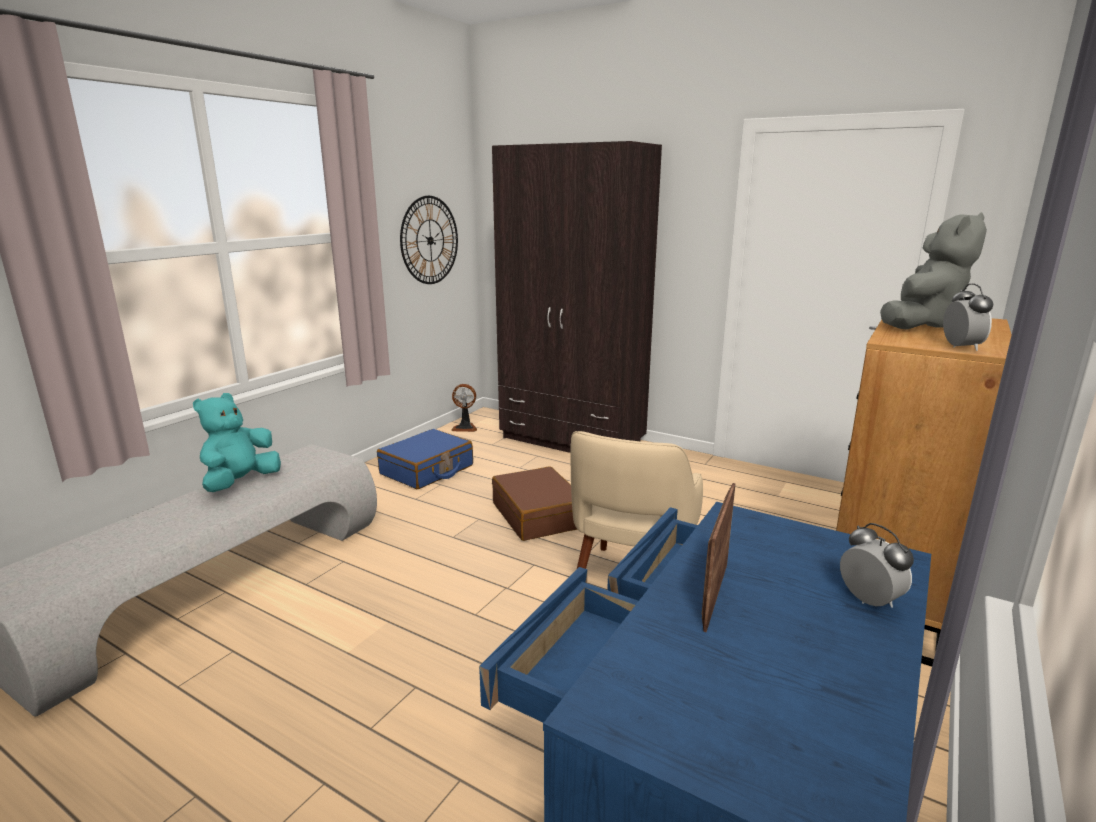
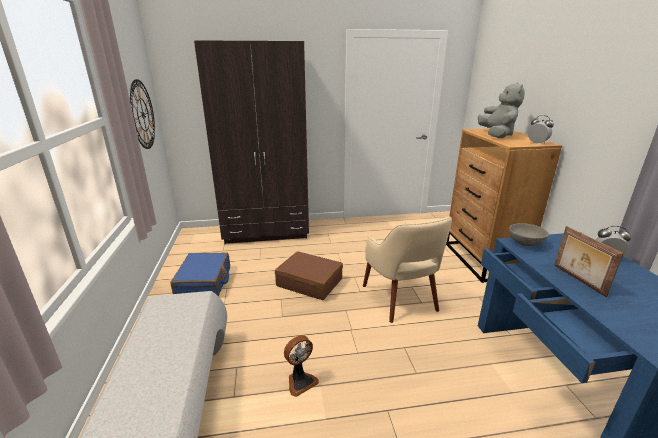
camera: 40 degrees left, 5 degrees up
turquoise plush toy [193,393,281,492] -> none
fan [451,384,477,432] -> fan moved to [284,335,319,397]
none -> grey bowl [509,223,549,246]

